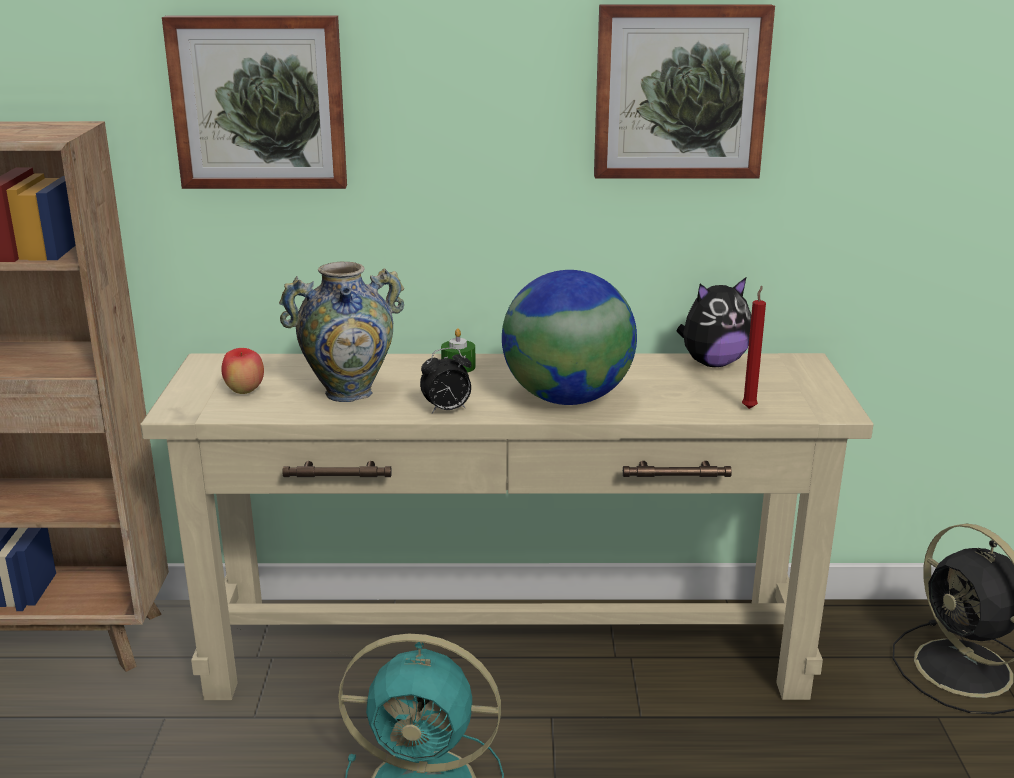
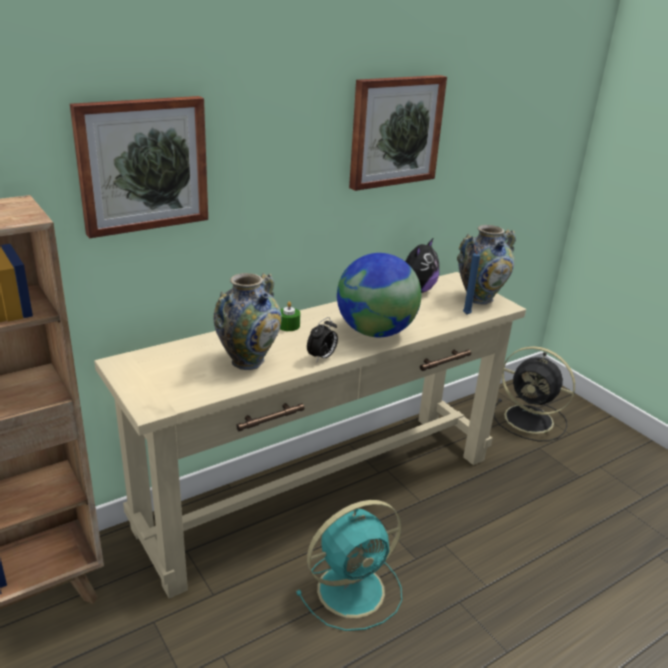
camera: 35 degrees left, 5 degrees up
apple [221,348,264,394] -> none
red candle [742,286,766,409] -> blue candle [463,245,480,315]
none -> vase [457,225,516,305]

